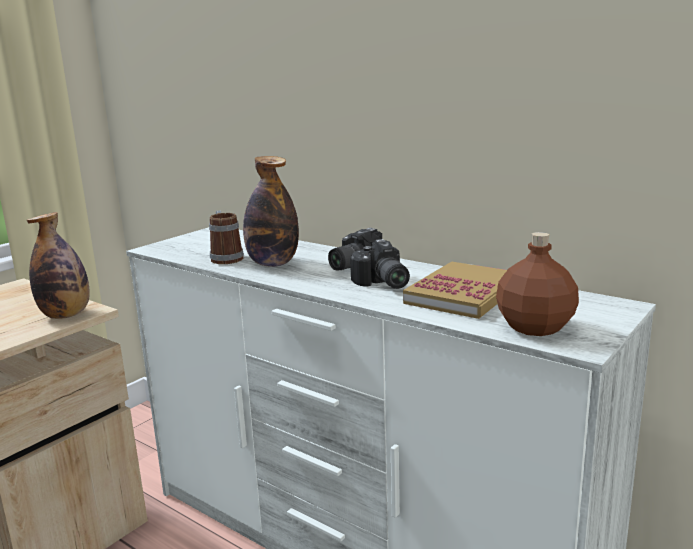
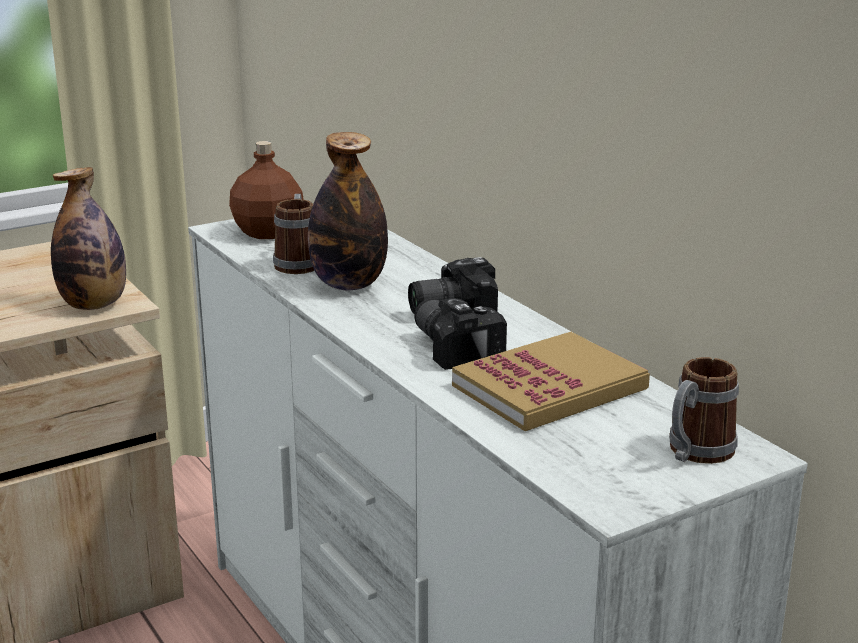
camera: 20 degrees right, 5 degrees up
camera [350,239,410,289] -> camera turned 150 degrees clockwise [414,298,507,370]
brown bottle [496,232,579,336] -> brown bottle moved to [229,141,304,239]
none -> mug [669,357,739,464]

